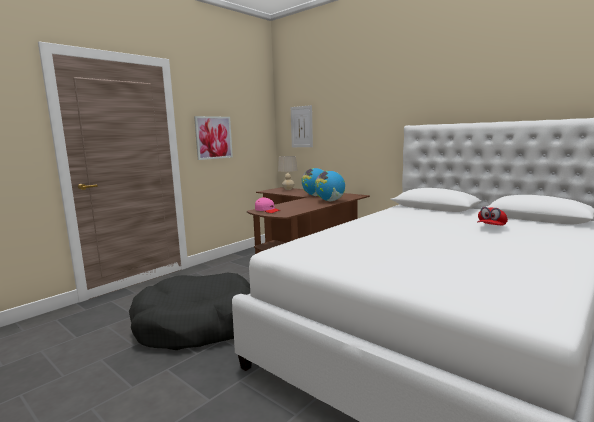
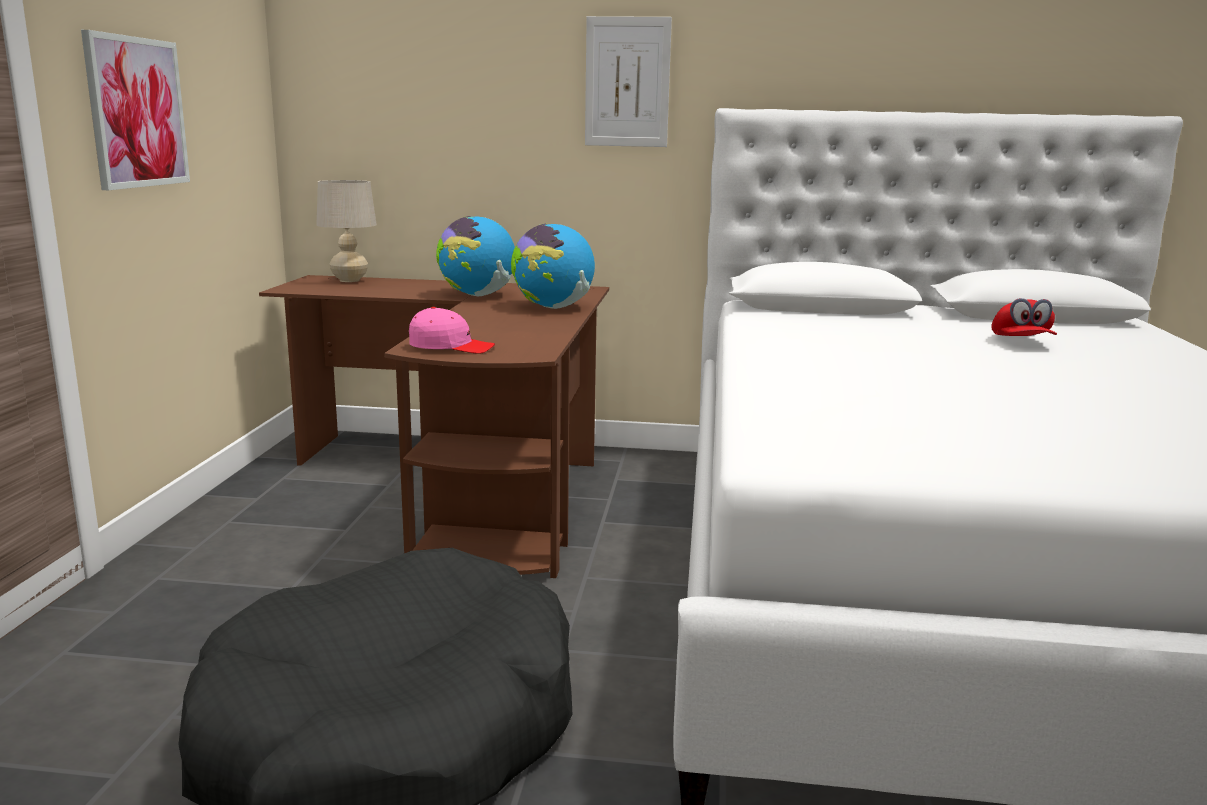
camera: 35 degrees left, 5 degrees up
picture [291,105,313,147] -> picture moved to [585,16,672,147]

